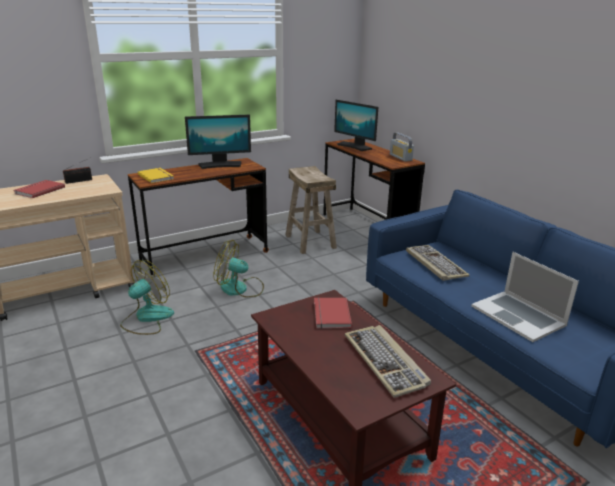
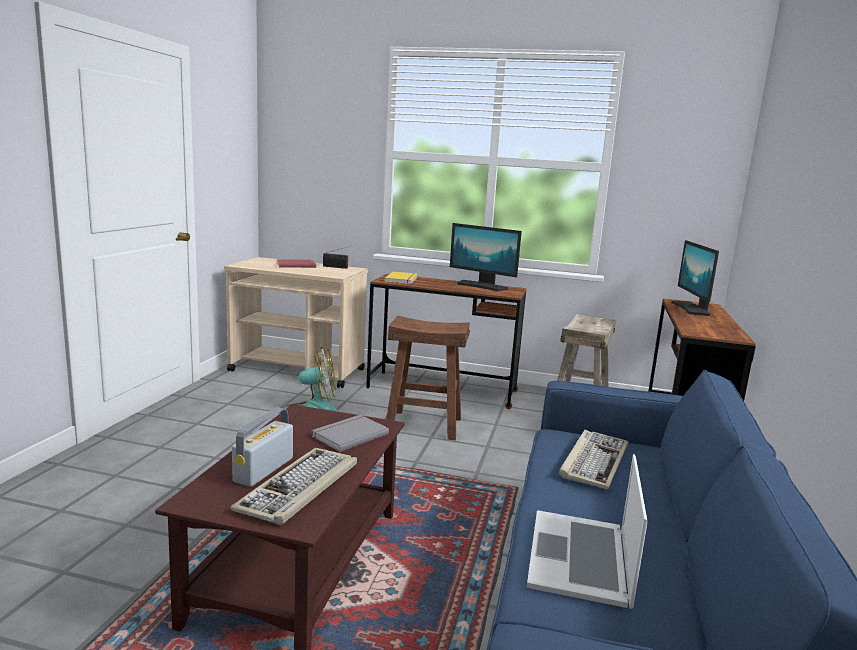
camera: 45 degrees right, 10 degrees down
fan [213,240,264,297] -> brown stool [386,316,470,440]
red book [314,297,352,329] -> grey book [312,415,389,452]
radio [390,132,414,162] -> radio moved to [232,407,293,487]

